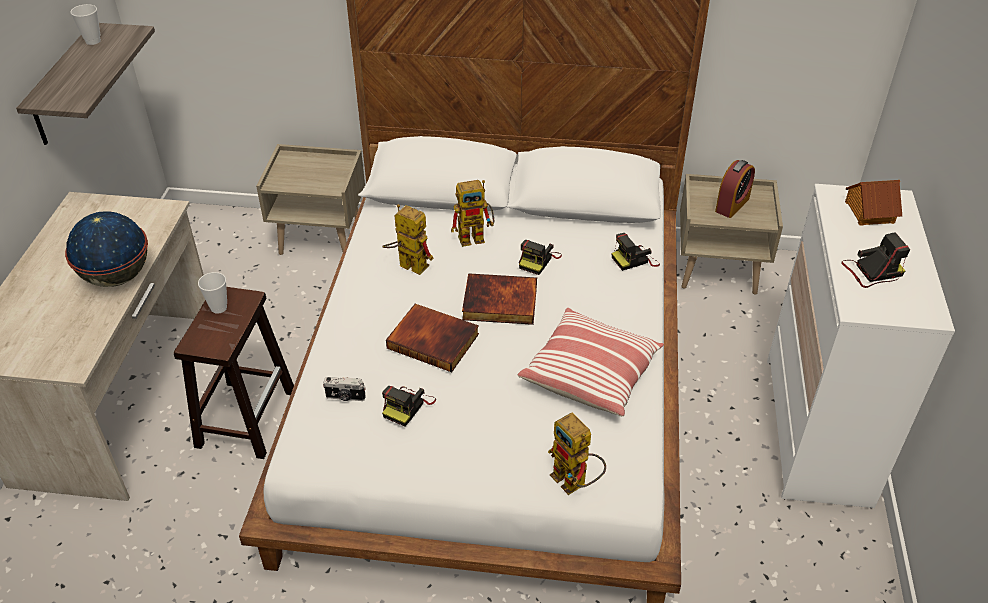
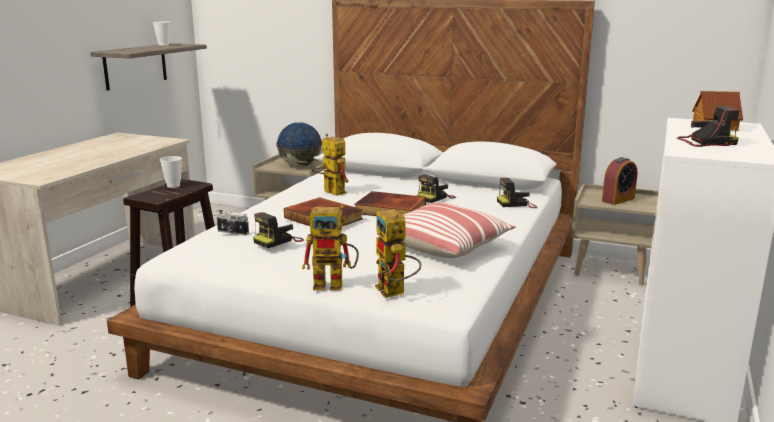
camera: 15 degrees right, 25 degrees down
globe [65,211,148,287] -> globe moved to [276,122,322,167]
toy robot [451,180,494,247] -> toy robot moved to [302,205,359,290]

